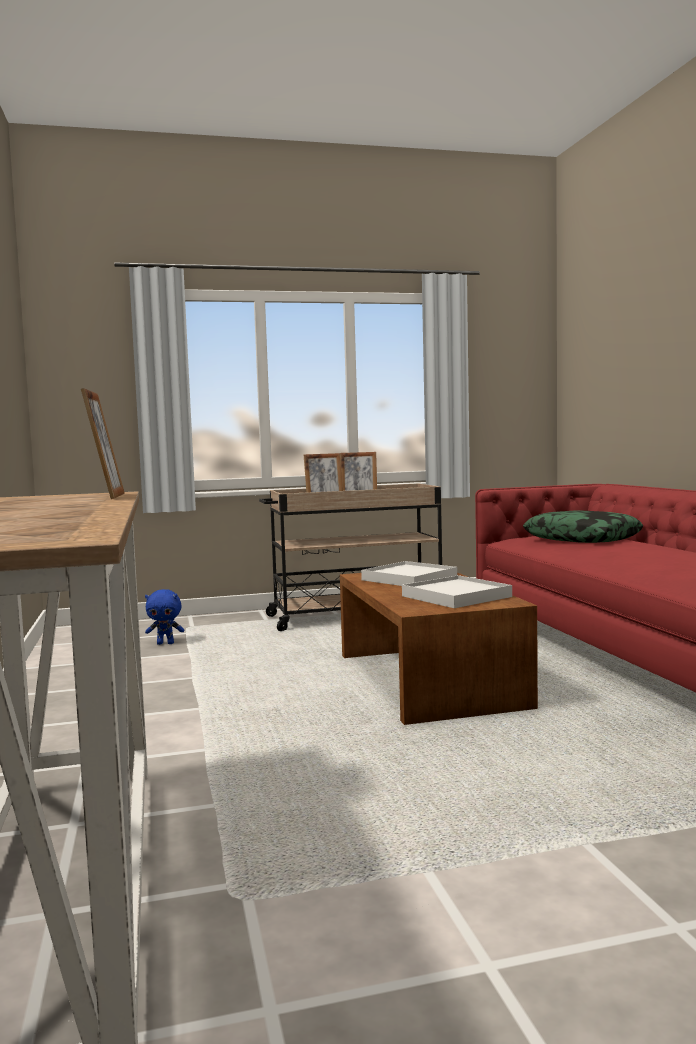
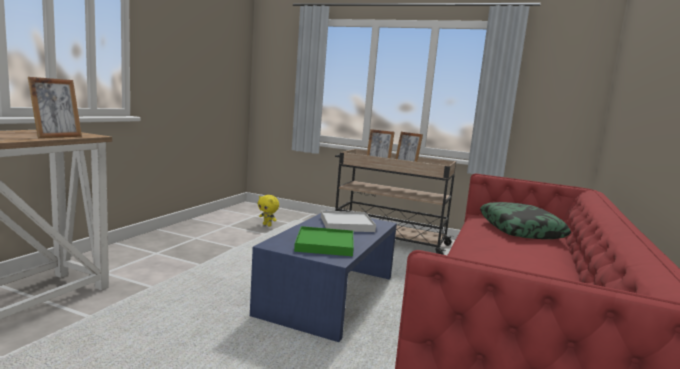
camera: 35 degrees right, 5 degrees up
blue plush toy [145,589,184,645] -> yellow plush toy [258,195,279,226]
brown coffee table [340,572,538,725] -> blue coffee table [250,210,397,342]
white tray [402,575,512,608] -> green tray [294,226,354,256]

